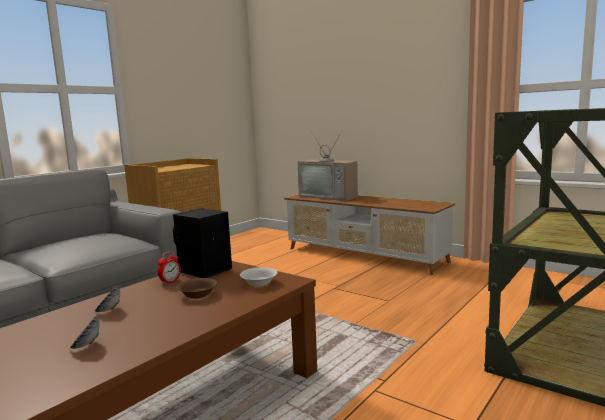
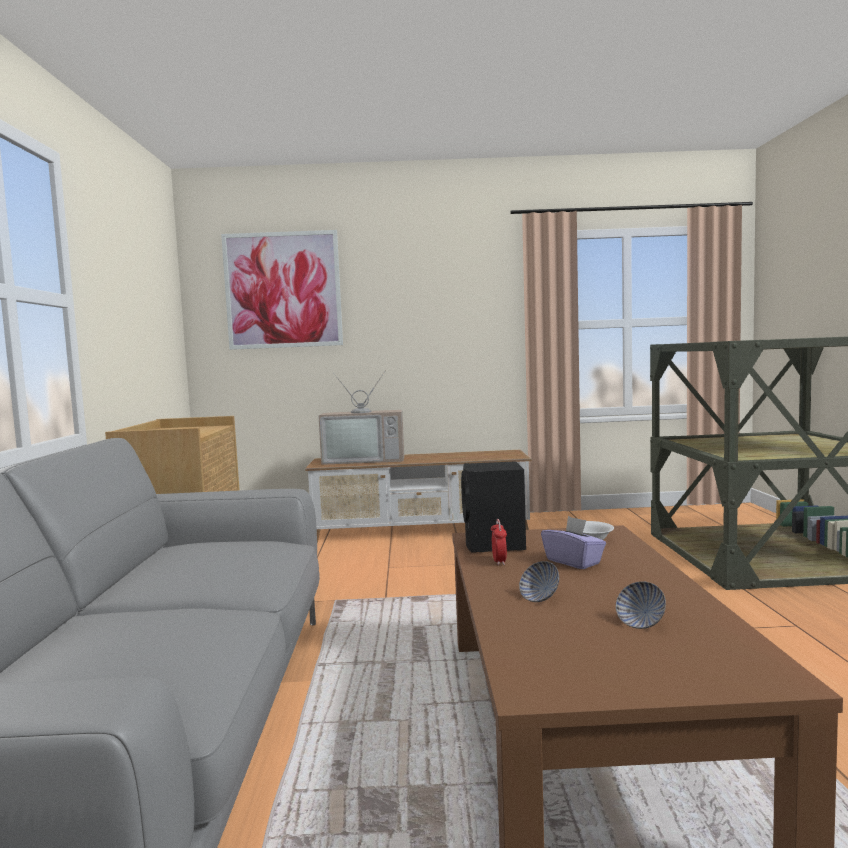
camera: 40 degrees left, 5 degrees down
brown bowl [177,278,217,299] -> purple tissue box [541,516,606,569]
none -> picture [221,230,343,350]

